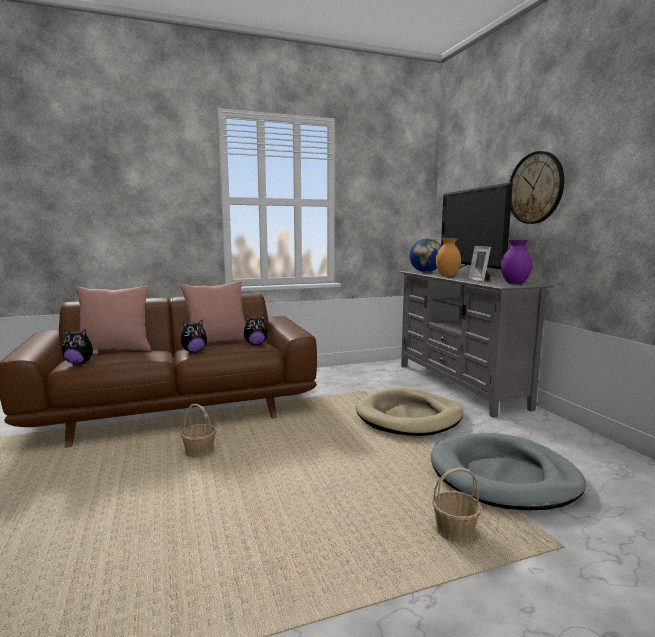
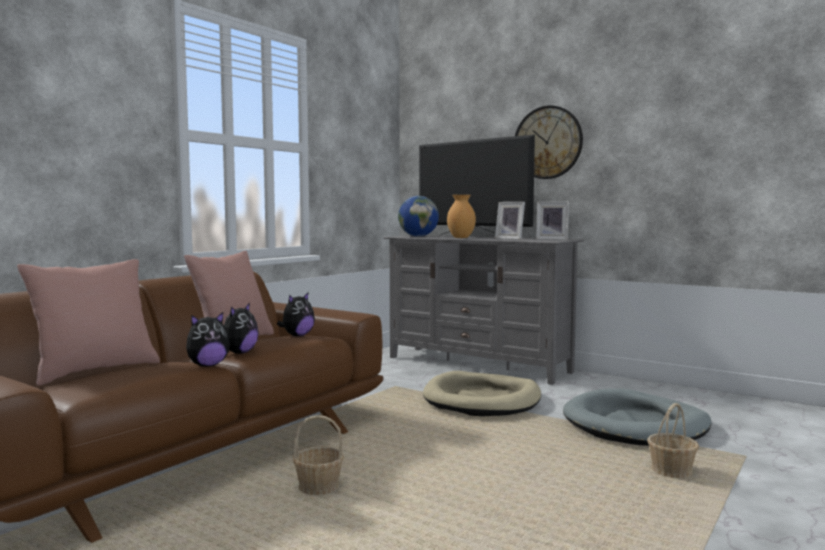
camera: 35 degrees left, 5 degrees down
plush toy [62,329,98,364] -> plush toy moved to [186,312,230,367]
purple vase [501,240,532,284] -> picture frame [536,202,569,240]

